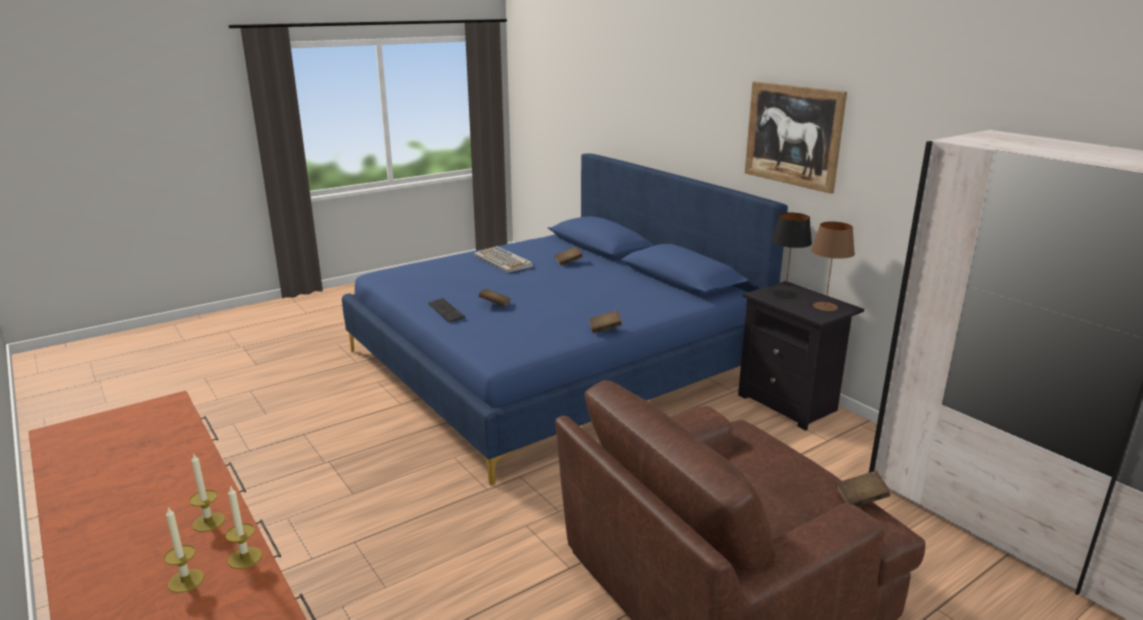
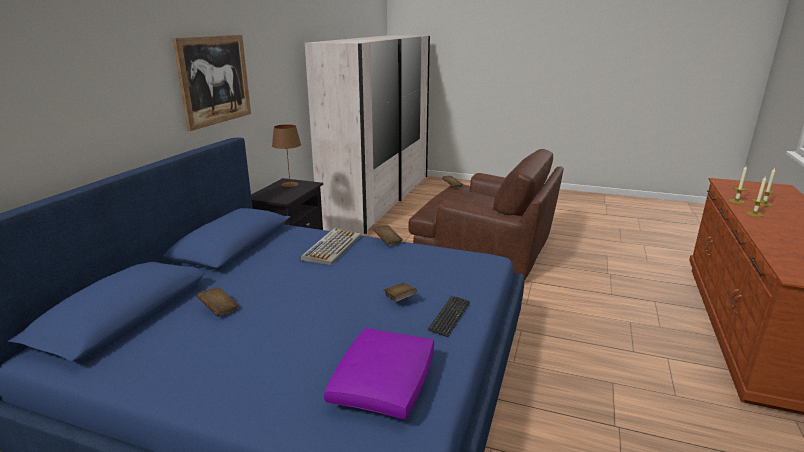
camera: 125 degrees left, 0 degrees up
keyboard [474,246,533,273] -> keyboard moved to [301,228,361,265]
black table lamp [771,213,812,299] -> none
none -> purple pillow [324,328,434,419]

